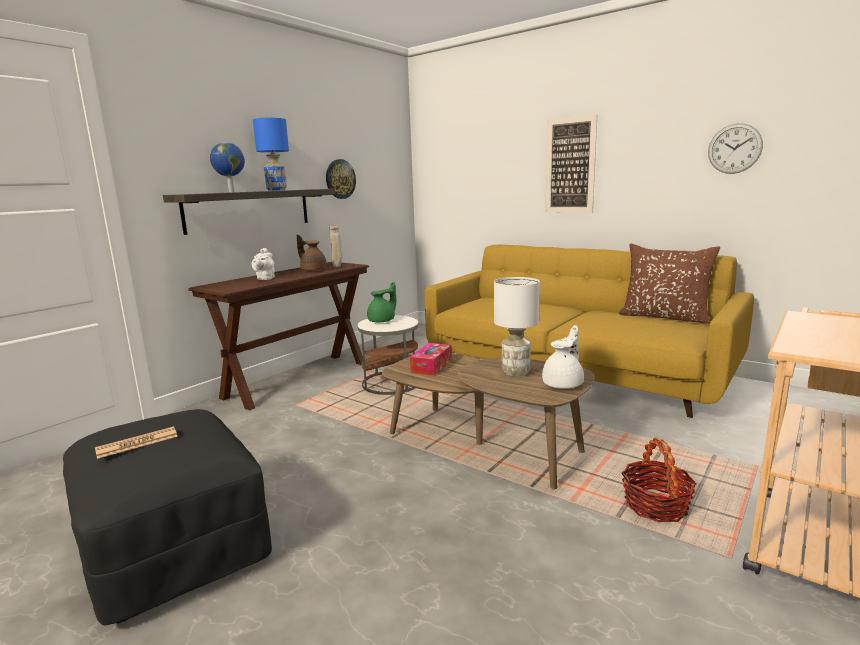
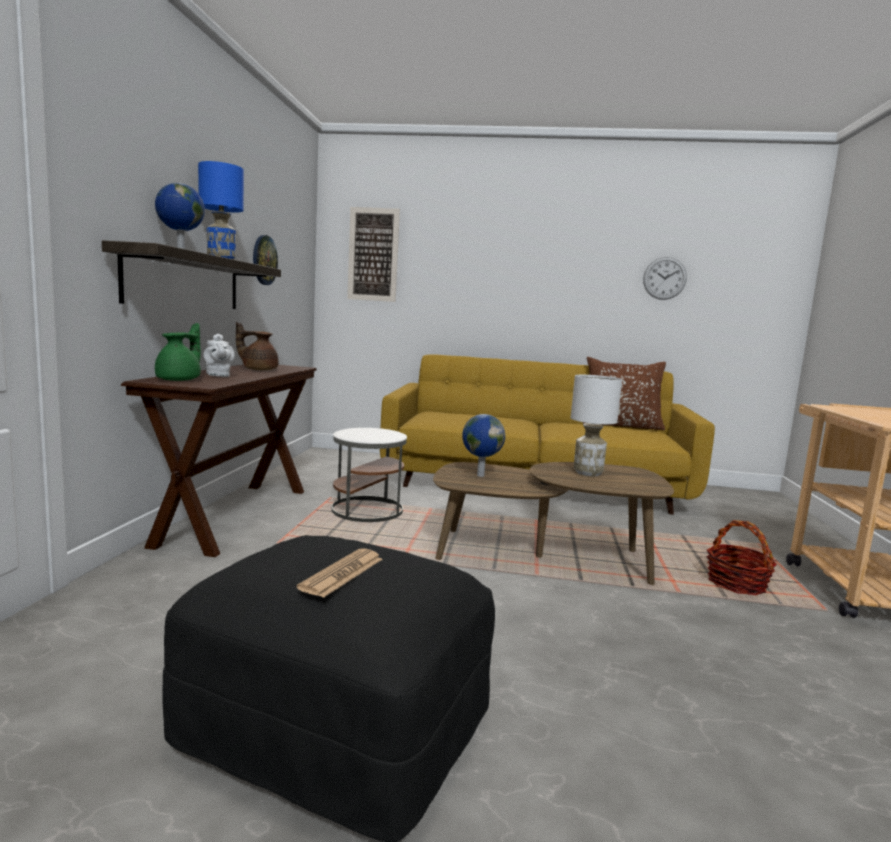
camera: 30 degrees left, 5 degrees down
beige vase [329,226,342,268] -> none
green teapot [367,282,397,322] -> green teapot moved to [155,323,201,381]
tissue box [410,343,452,376] -> globe [462,414,505,477]
white teapot [542,325,584,389] -> none
picture [545,114,597,213] -> picture moved to [347,207,400,302]

